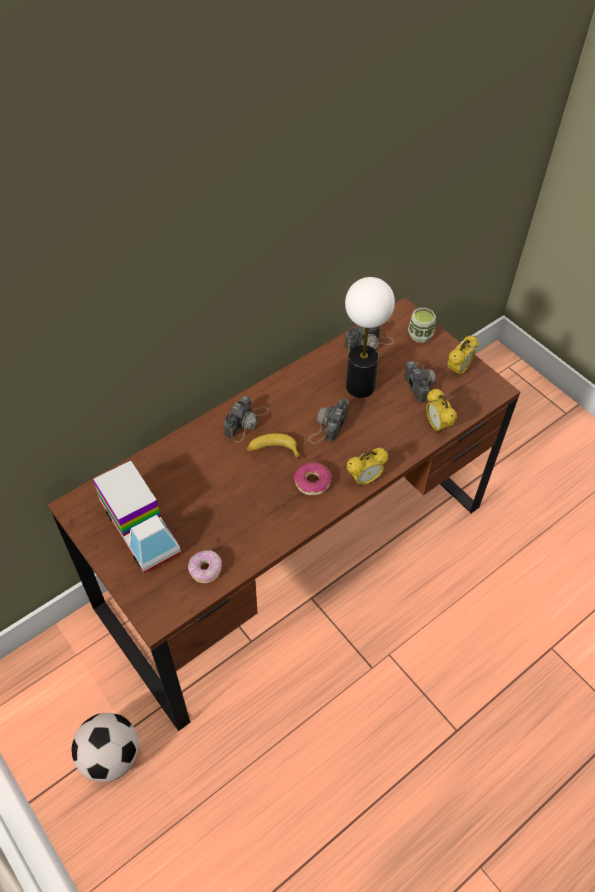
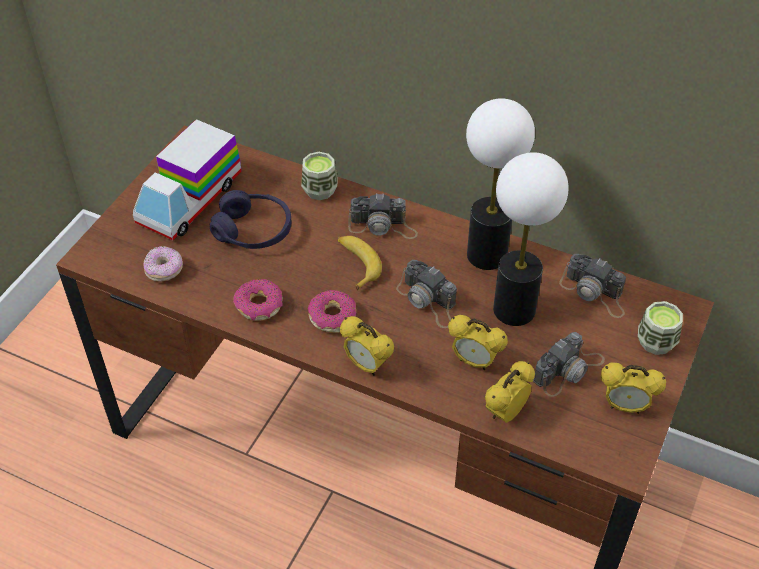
camera: 65 degrees right, 5 degrees down
football [72,713,139,782] -> none
camera [308,398,349,444] -> camera turned 135 degrees counterclockwise [396,260,457,328]
none -> purple headphones [210,190,291,249]
none -> donut [233,279,283,321]
none -> cup [301,152,338,200]
none -> alarm clock [448,315,508,370]
none -> table lamp [466,98,535,270]

